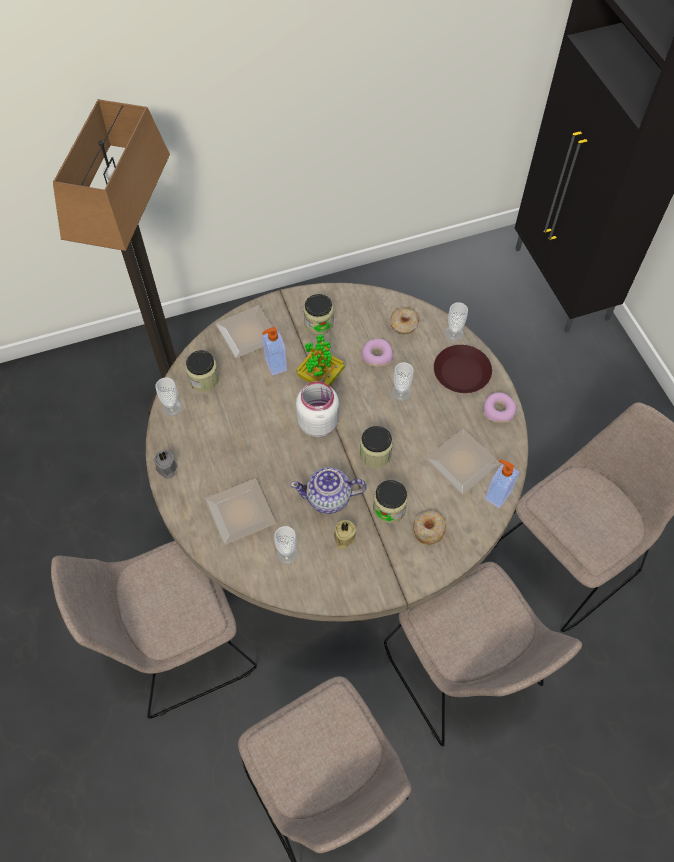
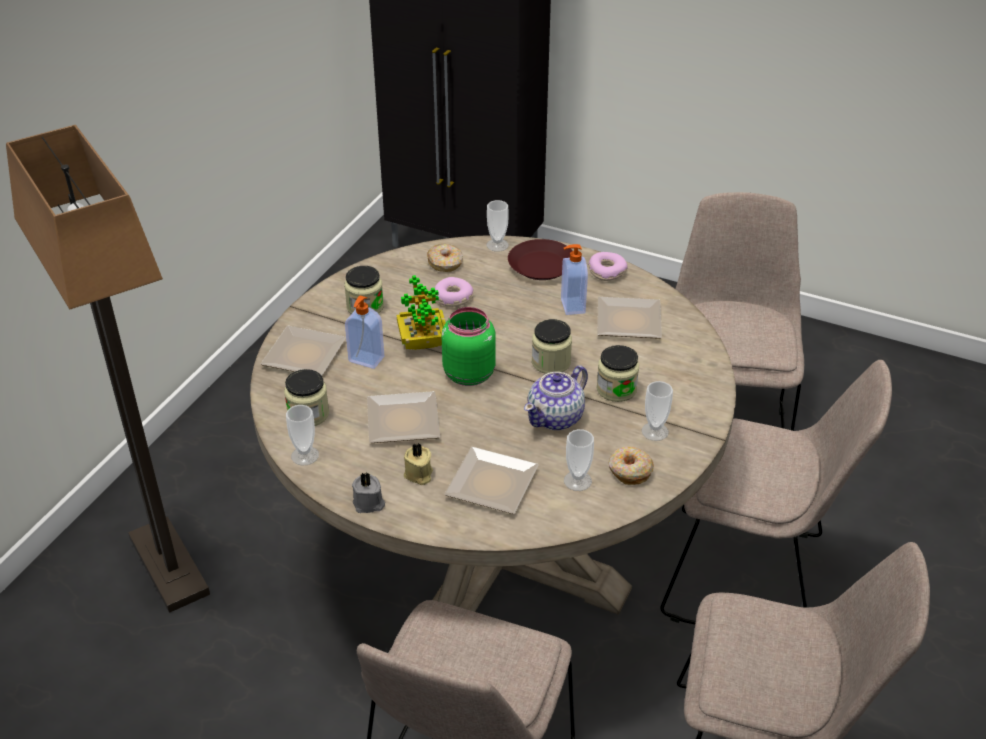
camera: 45 degrees left, 20 degrees down
white jar [296,381,339,437] -> green jar [442,307,496,386]
beige candle [334,520,356,549] -> beige candle moved to [404,443,433,485]
cup [392,362,414,401] -> cup moved to [641,381,673,441]
donut [413,511,446,545] -> donut moved to [609,447,654,485]
soap dispenser [485,459,520,508] -> soap dispenser moved to [561,244,588,315]
none -> plate [367,391,440,443]

